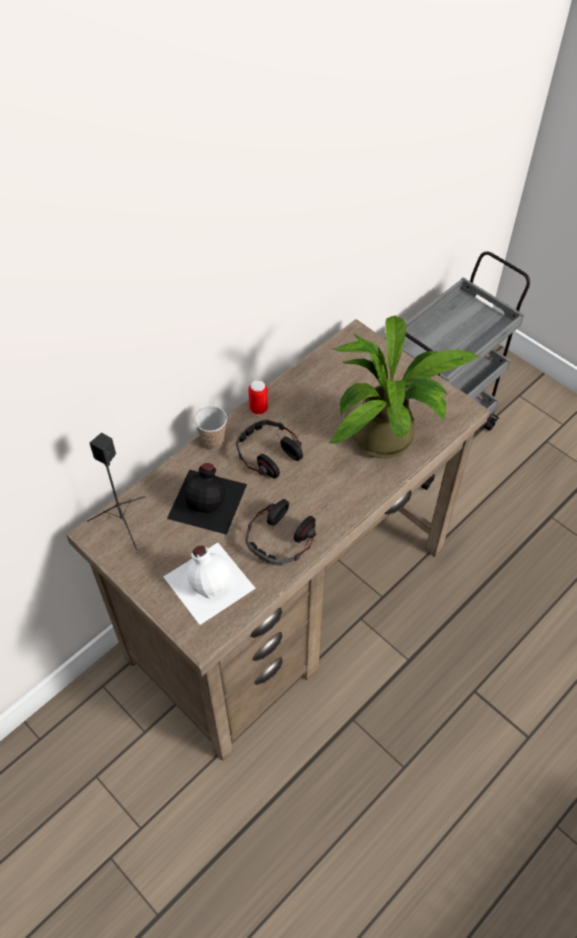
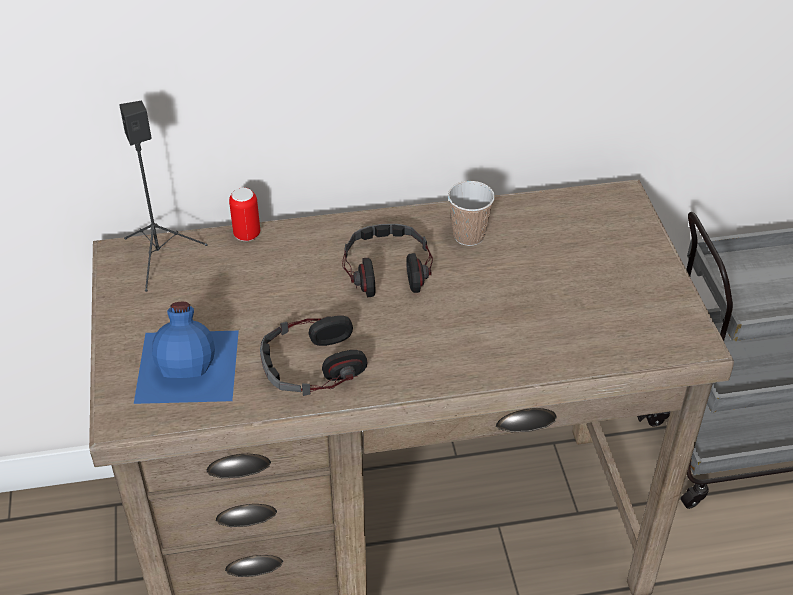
camera: 35 degrees right, 10 degrees down
white bottle [163,543,256,625] -> blue bottle [134,302,239,404]
black bottle [167,463,247,535] -> none
cup [194,406,227,450] -> cup moved to [448,181,495,246]
can [248,380,268,415] -> can moved to [229,188,260,241]
potted plant [329,316,481,458] -> none

